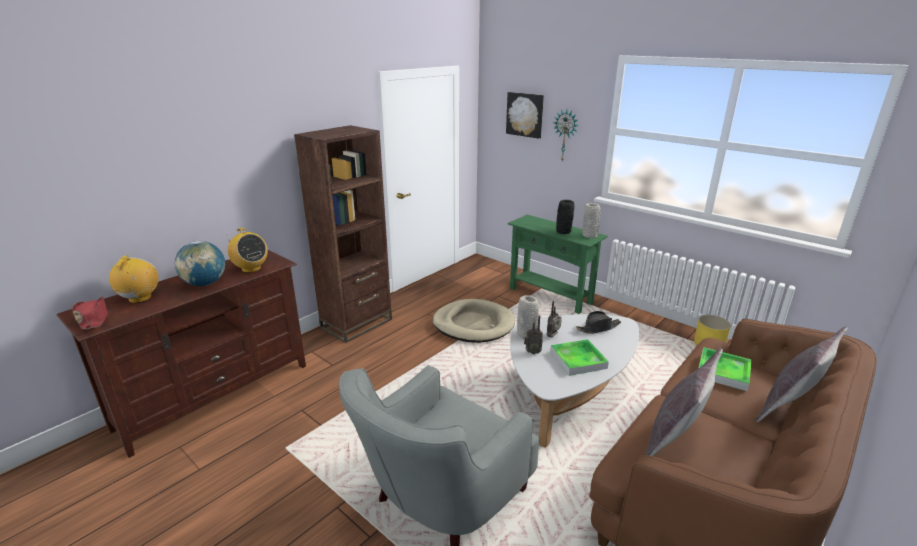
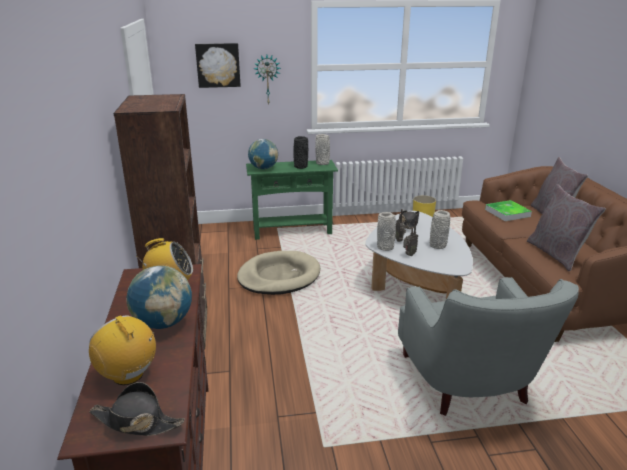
camera: 50 degrees left, 0 degrees up
red hat [72,296,108,329] -> black hat [89,382,184,436]
tray [550,339,609,376] -> grey vase [430,210,450,249]
none -> globe [248,139,278,169]

